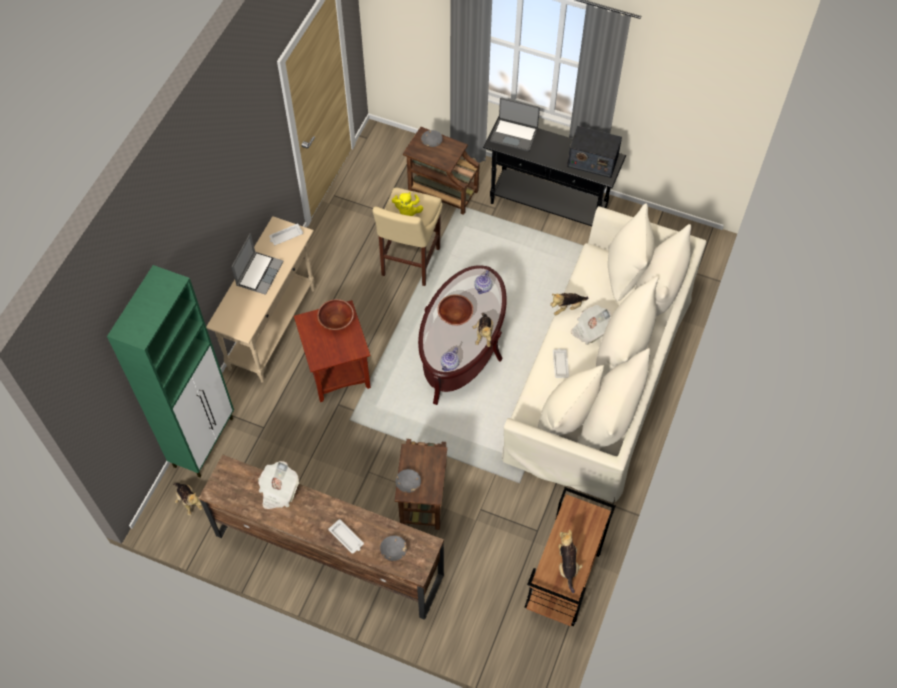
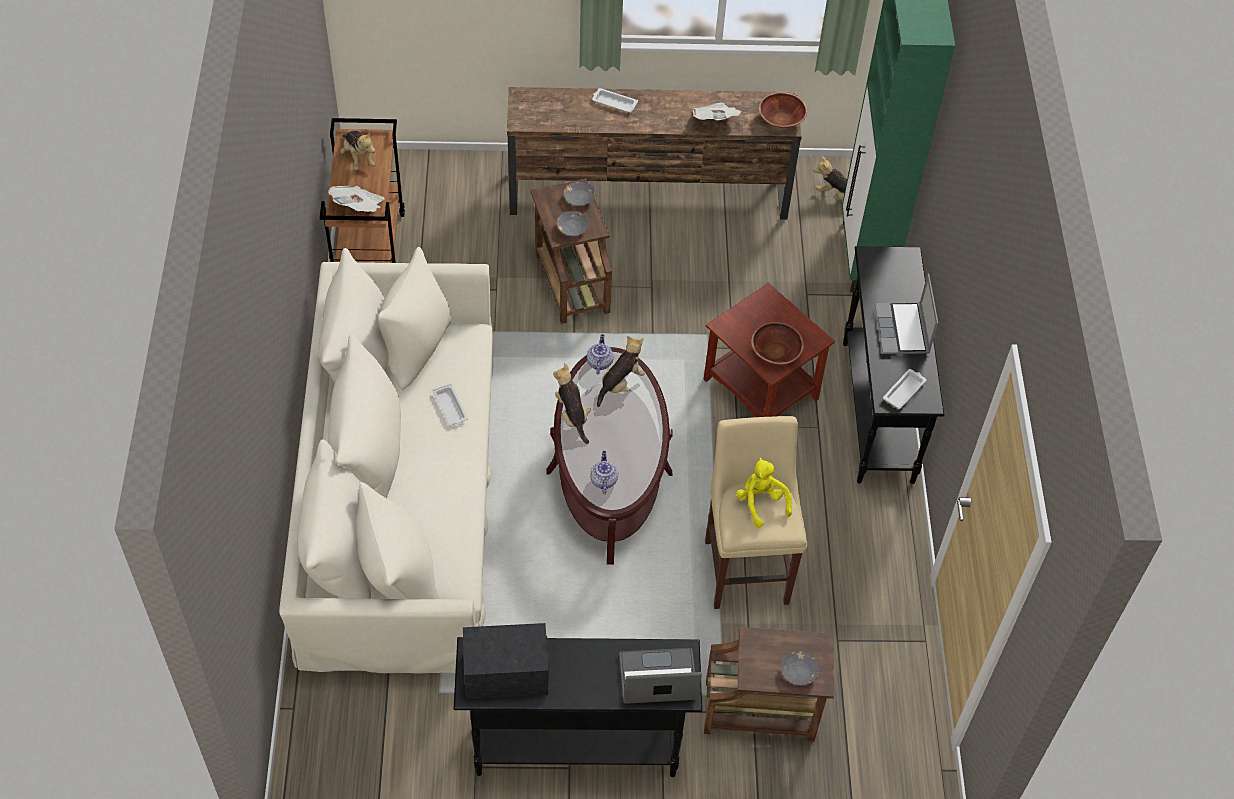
camera: 155 degrees right, 5 degrees down
beige console table [206,216,315,383] -> black console table [843,246,944,484]
grey bowl [380,536,407,561] -> grey bowl moved to [556,211,589,236]
brown bowl [437,294,473,326] -> brown bowl moved to [759,92,808,128]
plush toy [550,293,588,315] -> plush toy moved to [597,336,645,407]
newspaper [571,305,611,345] -> newspaper moved to [328,186,385,212]

